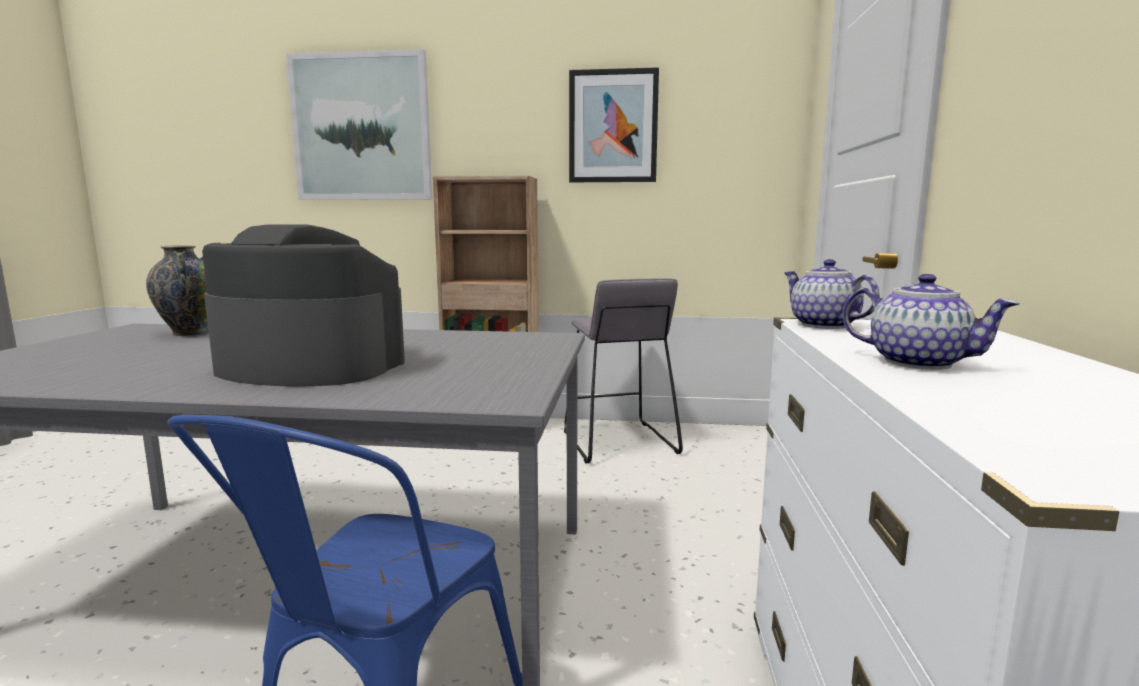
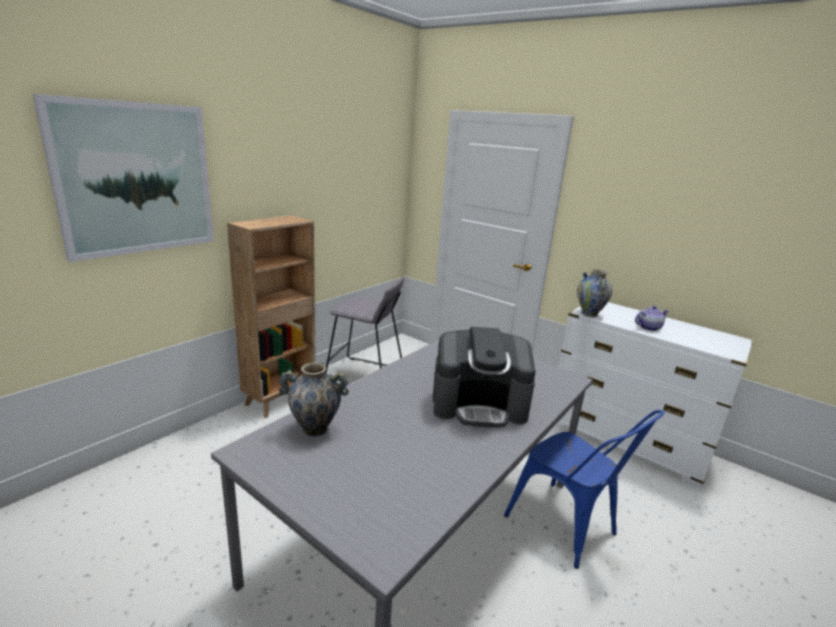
camera: 60 degrees left, 10 degrees up
coffee machine [202,224,405,387] -> coffee machine turned 135 degrees counterclockwise [433,327,535,428]
picture [569,67,659,182] -> none
teapot [784,259,879,329] -> vase [577,269,612,317]

